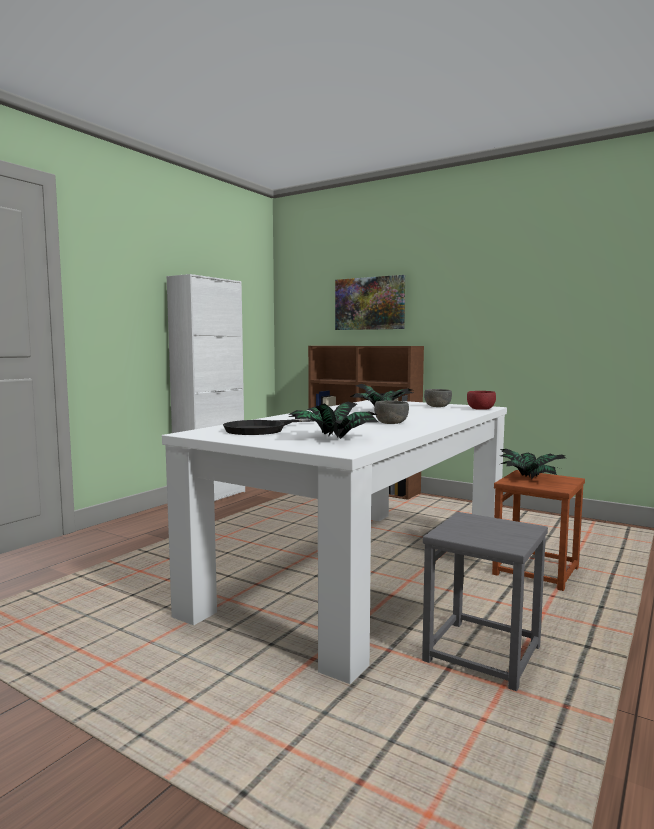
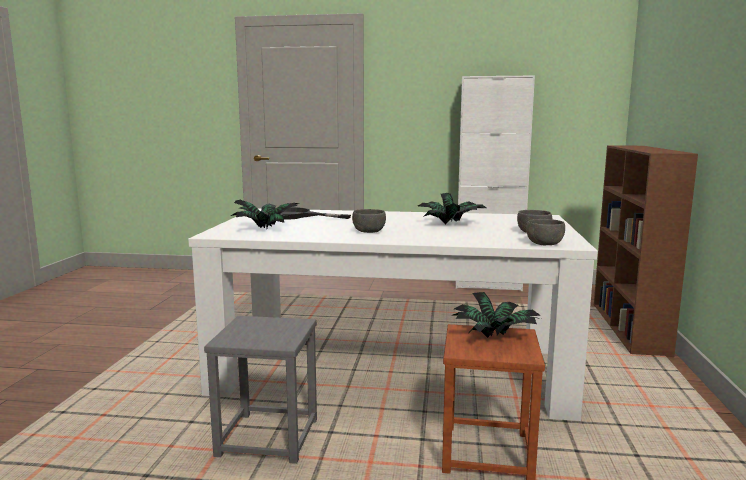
camera: 65 degrees right, 5 degrees up
picture [335,275,405,330] -> none
red bowl [467,391,496,410] -> grey bowl [526,219,565,245]

